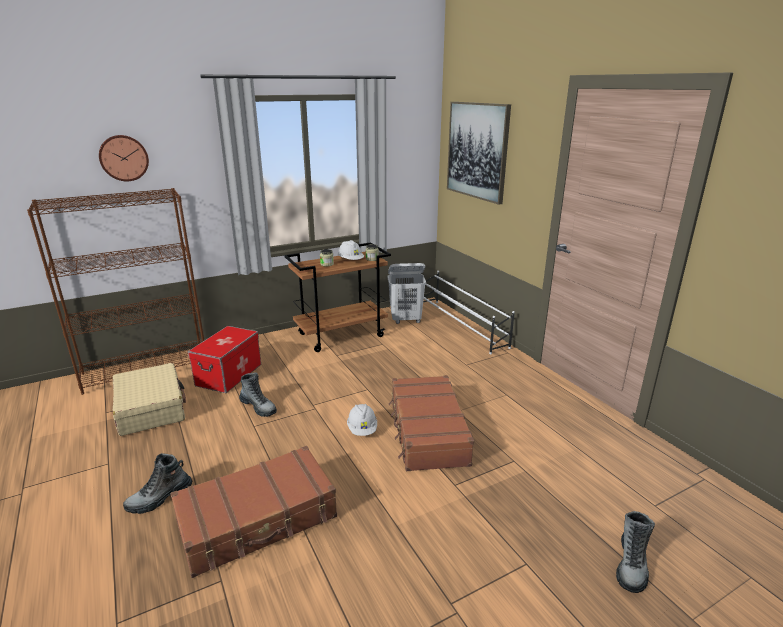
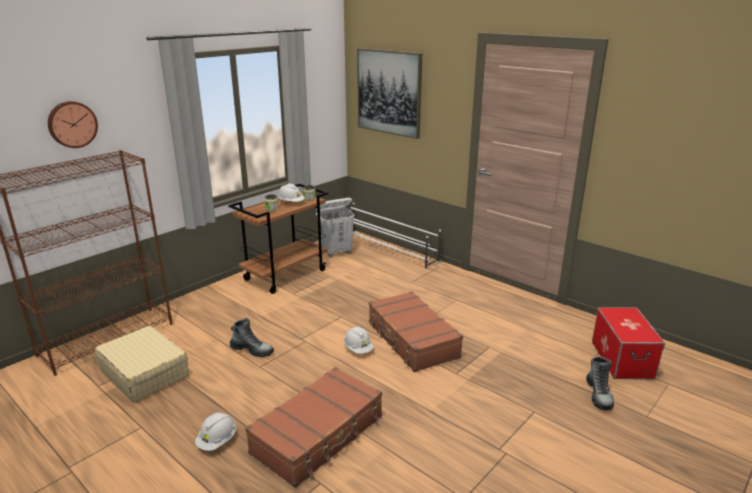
camera: 20 degrees left, 0 degrees up
boot [123,453,192,514] -> white hard hat [195,412,236,451]
storage box [188,326,261,393] -> storage box moved to [592,307,665,379]

